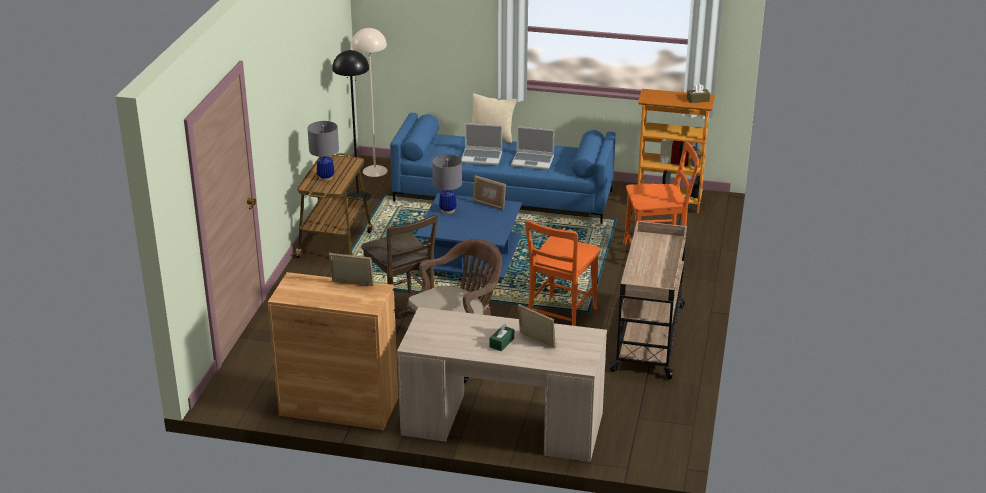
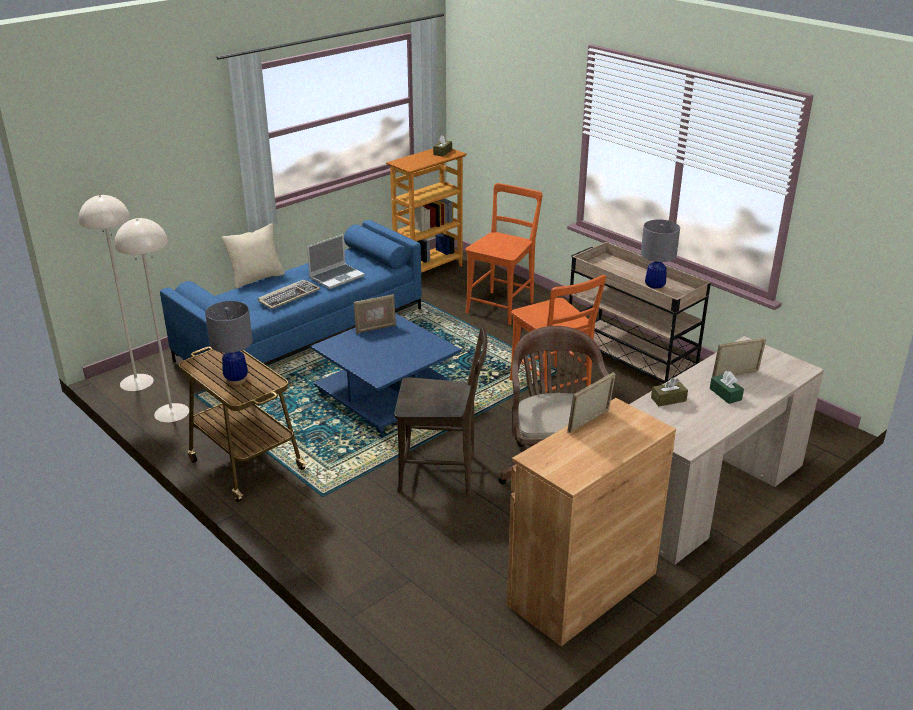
camera: 55 degrees left, 0 degrees up
black floor lamp [332,50,371,201] -> beige floor lamp [115,218,189,422]
grey table lamp [432,154,462,214] -> grey table lamp moved to [641,220,680,292]
laptop [461,123,502,165] -> keyboard [258,280,321,309]
none -> brown tissue box [651,378,688,406]

